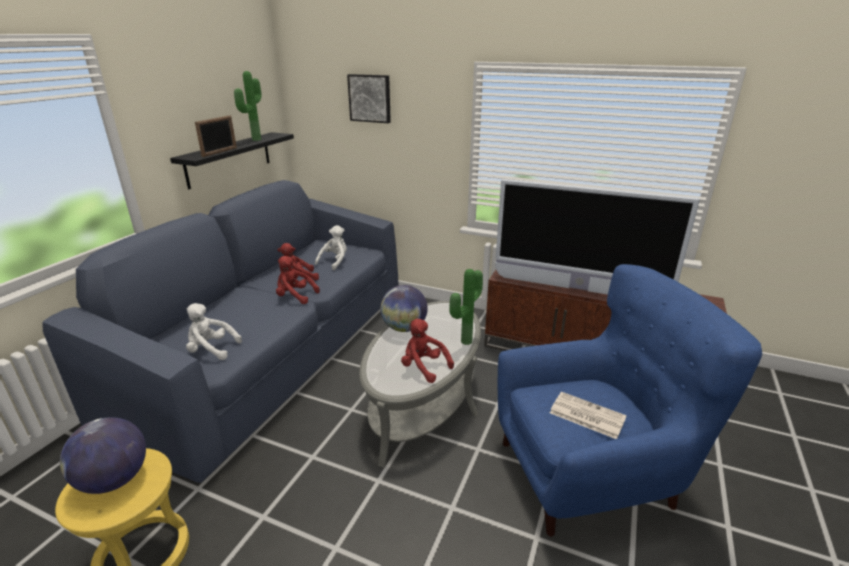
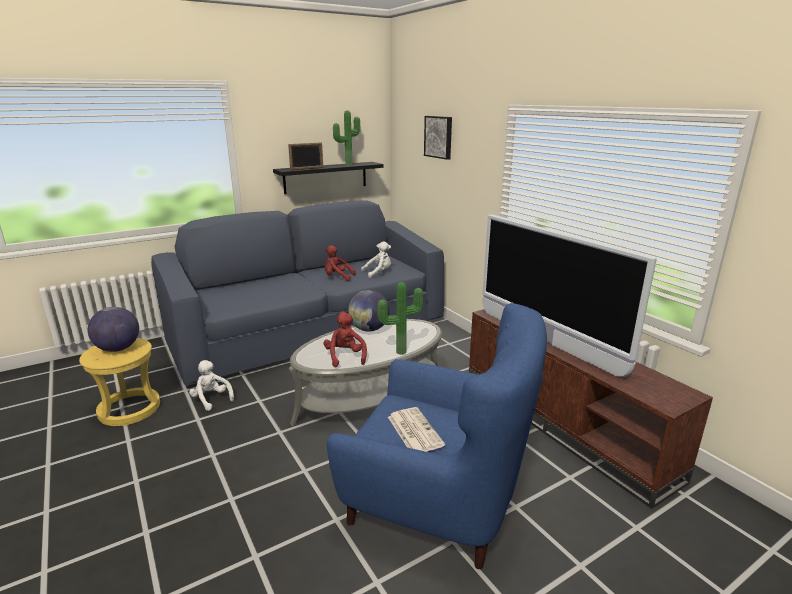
camera: 35 degrees right, 5 degrees down
white plush toy [186,303,242,360] -> white plush toy moved to [189,360,234,411]
red plush toy [276,256,320,304] -> none

